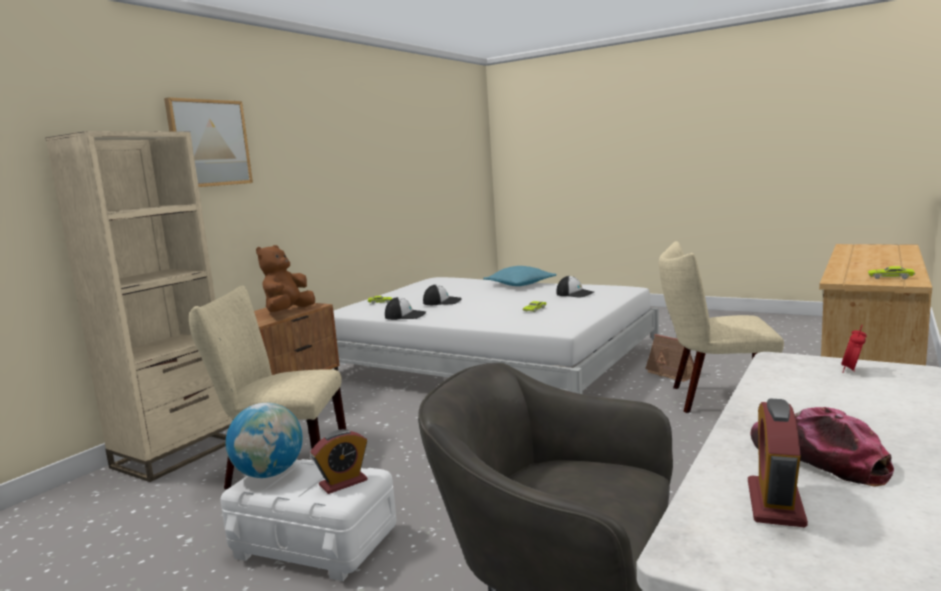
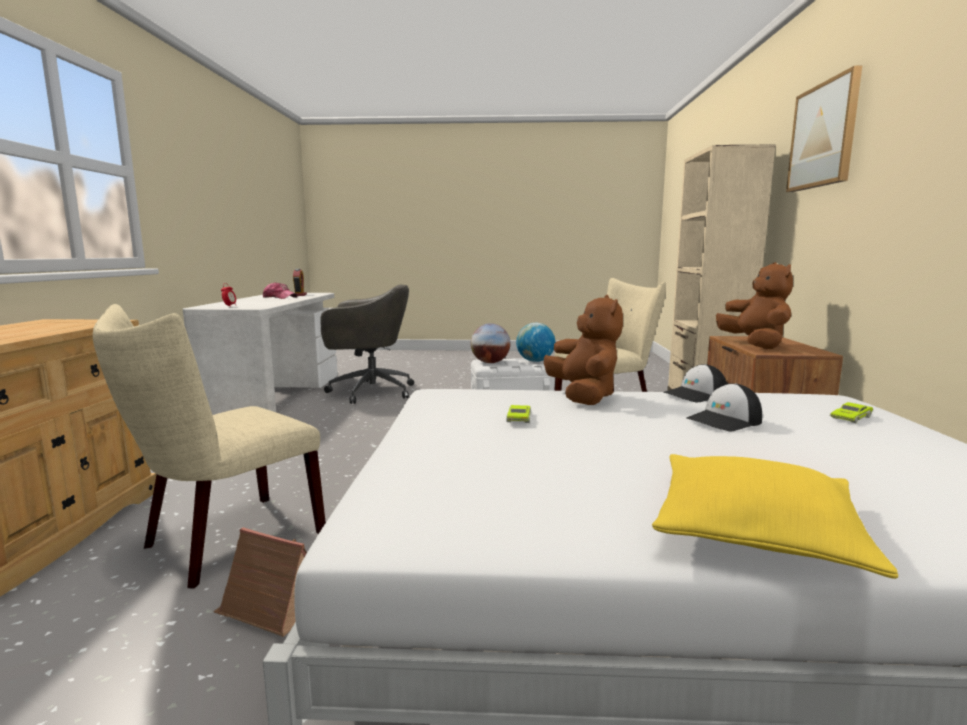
camera: 150 degrees right, 0 degrees up
alarm clock [310,429,367,494] -> globe [471,323,511,363]
turquoise pillow [483,266,557,286] -> yellow pillow [652,454,898,579]
cap [556,276,594,298] -> none
beige chair [659,241,784,413] -> beige chair turned 150 degrees clockwise [93,304,326,588]
green toy car [868,266,915,279] -> none
none -> brown plush toy [544,295,623,405]

